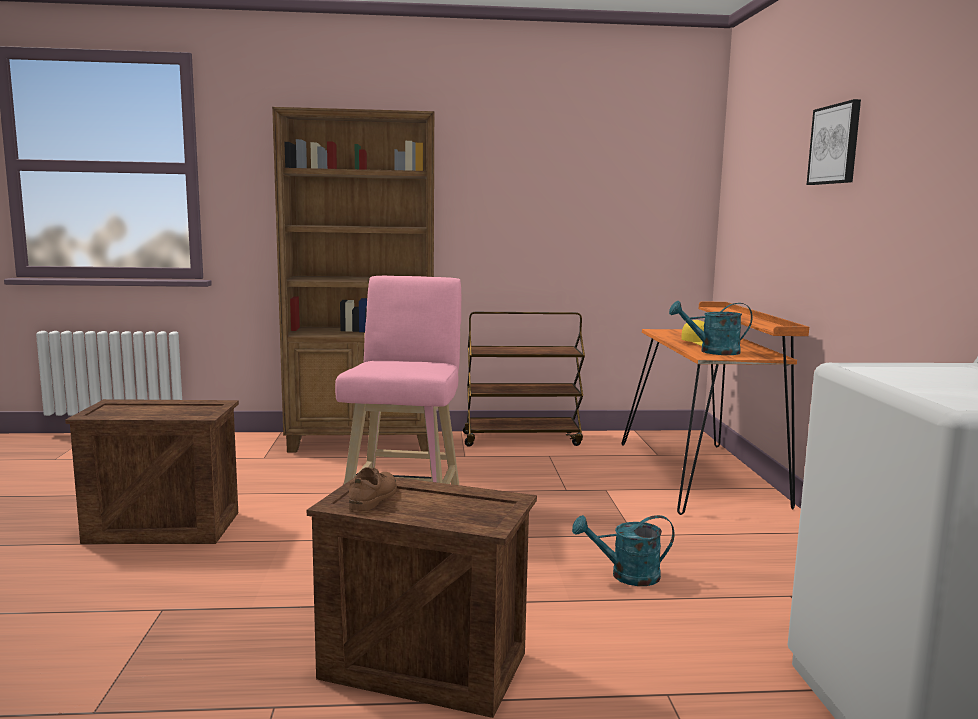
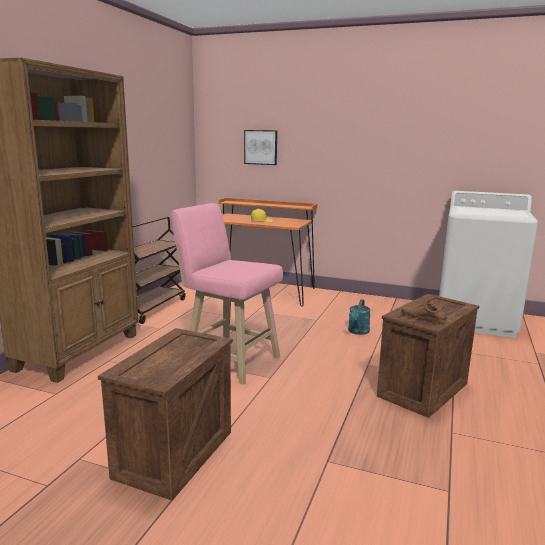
camera: 65 degrees left, 5 degrees up
turquoise watering can [669,301,753,355] -> none
picture [807,99,861,185] -> picture moved to [244,130,277,165]

